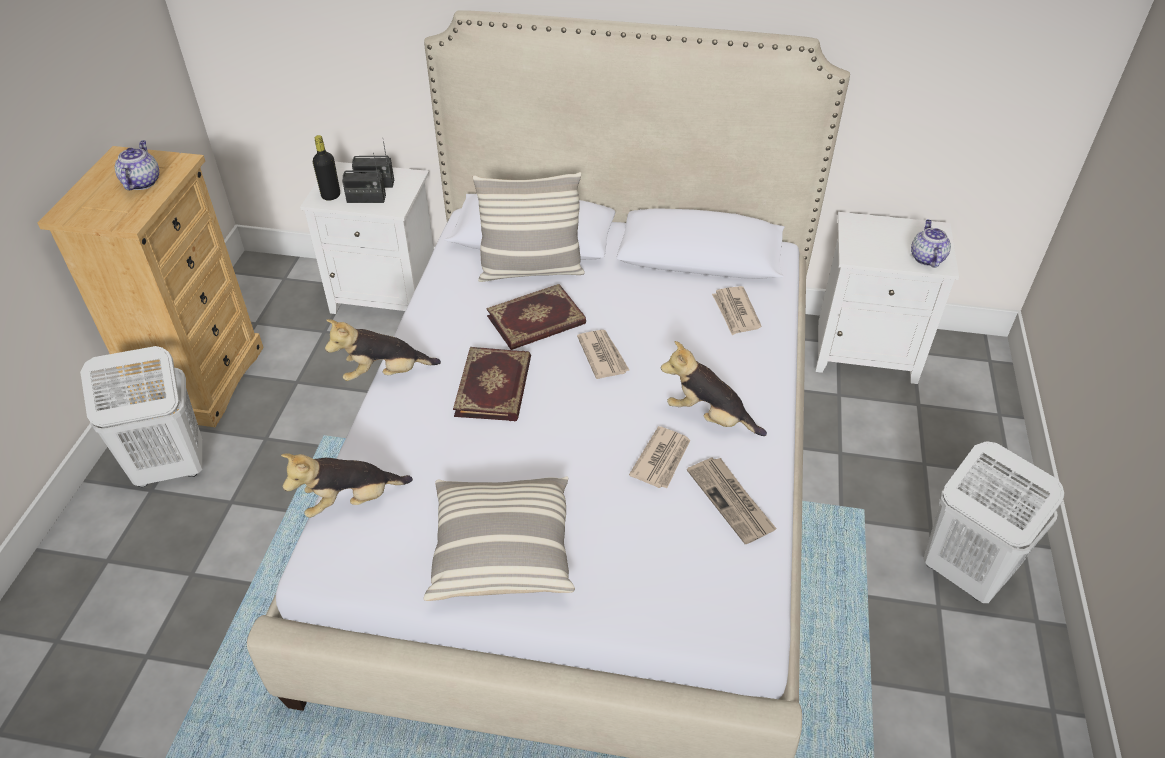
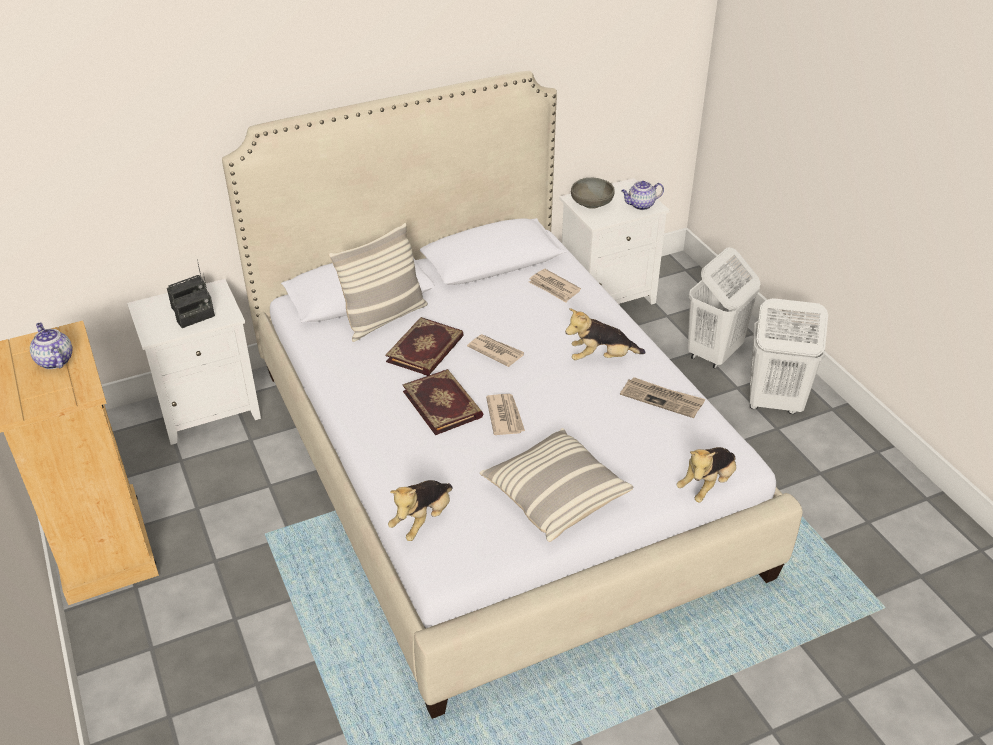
camera: 35 degrees left, 5 degrees down
white laundry basket [80,346,202,487] -> white laundry basket moved to [688,247,760,369]
black bottle [313,135,340,201] -> none
plush toy [325,319,441,381] -> plush toy moved to [676,447,736,503]
newspaper [629,426,690,488] -> newspaper moved to [486,394,525,435]
teapot [911,219,951,268] -> teapot turned 75 degrees counterclockwise [621,181,664,210]
none -> grey bowl [571,178,615,209]

